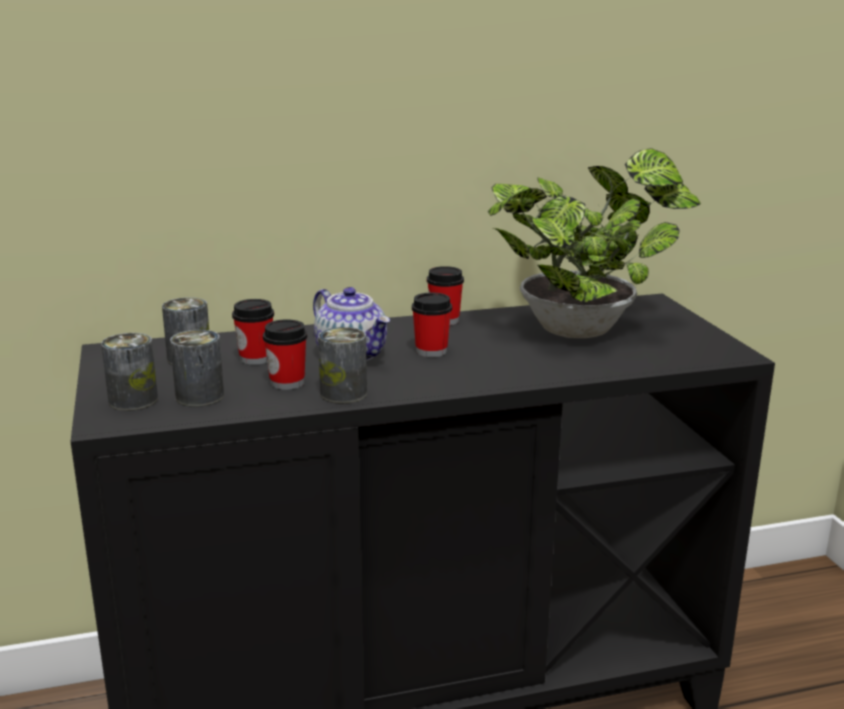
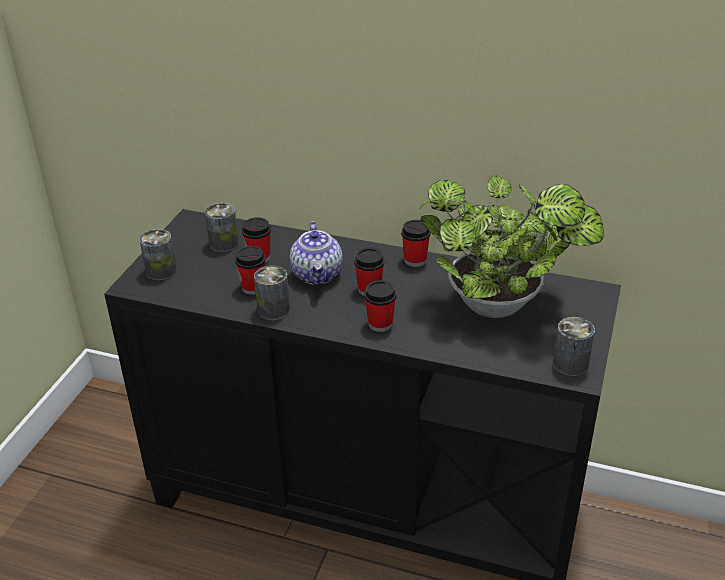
camera: 35 degrees right, 15 degrees up
can [170,330,224,407] -> can moved to [553,317,595,376]
none -> cup [364,280,396,332]

